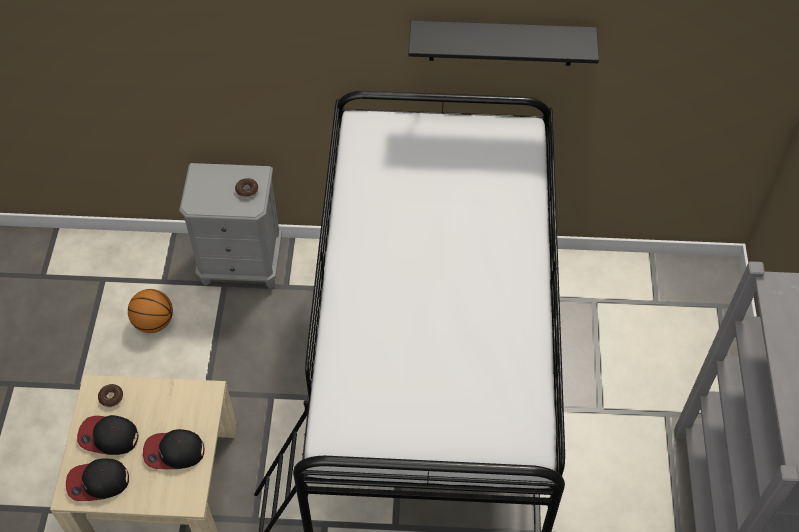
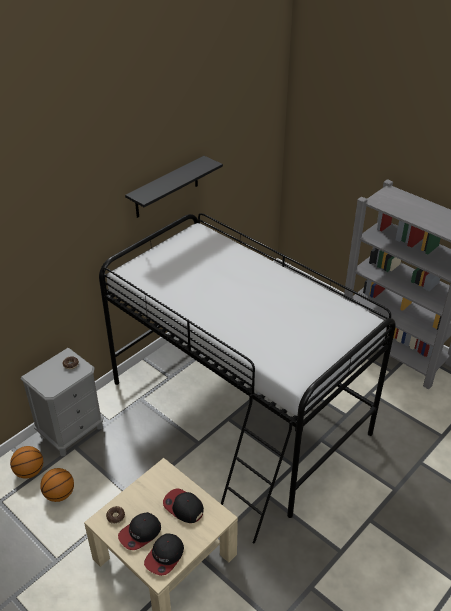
camera: 50 degrees left, 15 degrees down
cap [143,429,205,469] -> cap turned 90 degrees clockwise [163,488,204,523]
none -> basketball [10,446,43,479]

